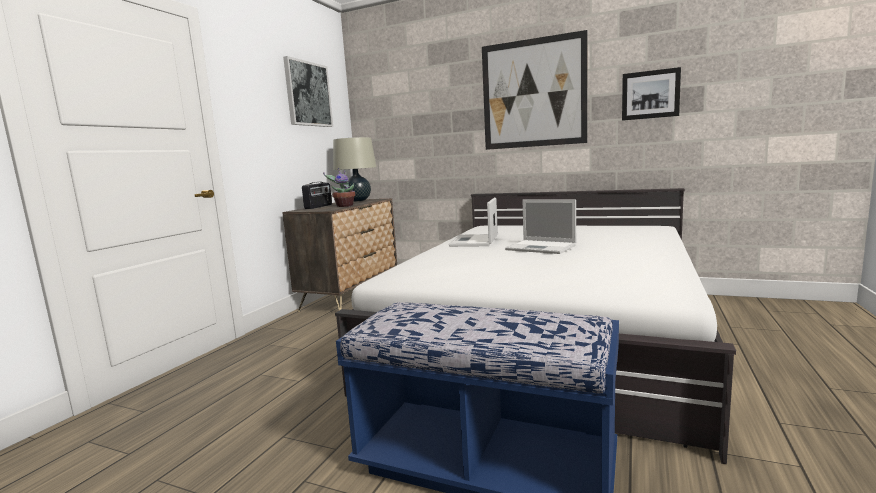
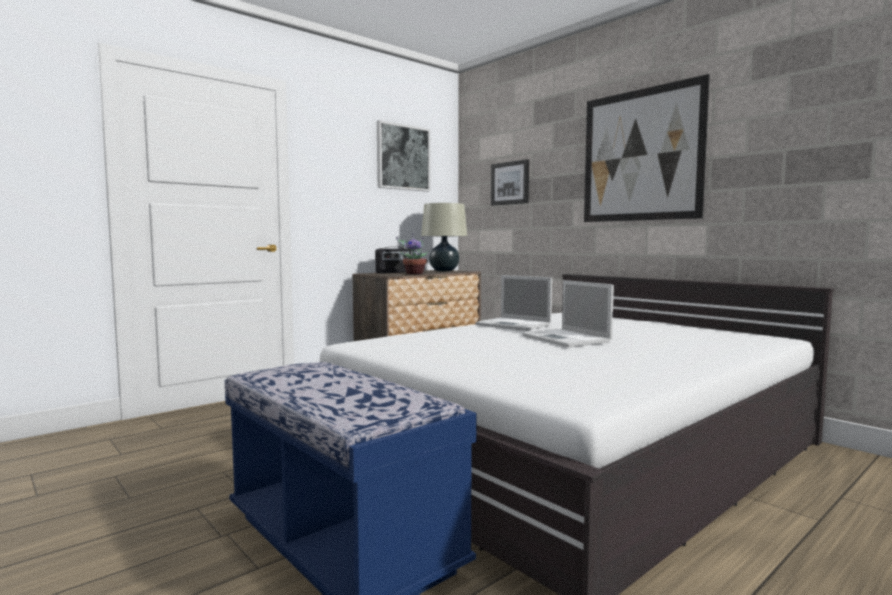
camera: 25 degrees right, 5 degrees down
laptop [449,198,498,247] -> laptop turned 90 degrees counterclockwise [476,275,552,331]
picture [622,67,681,121] -> picture moved to [491,159,529,206]

